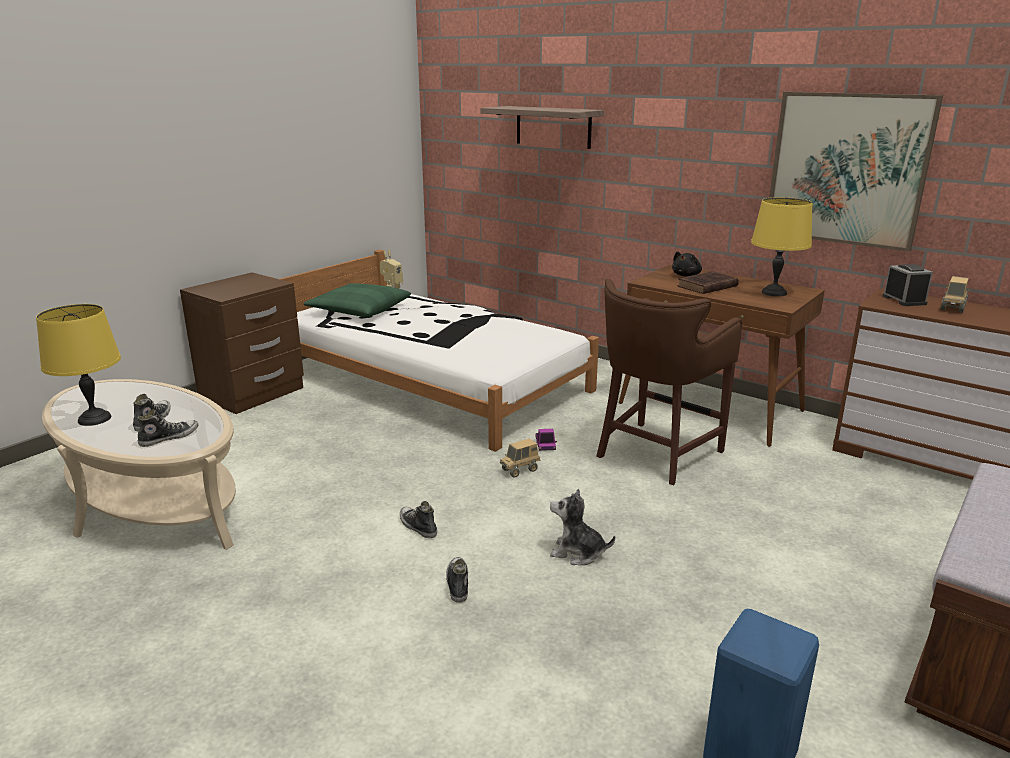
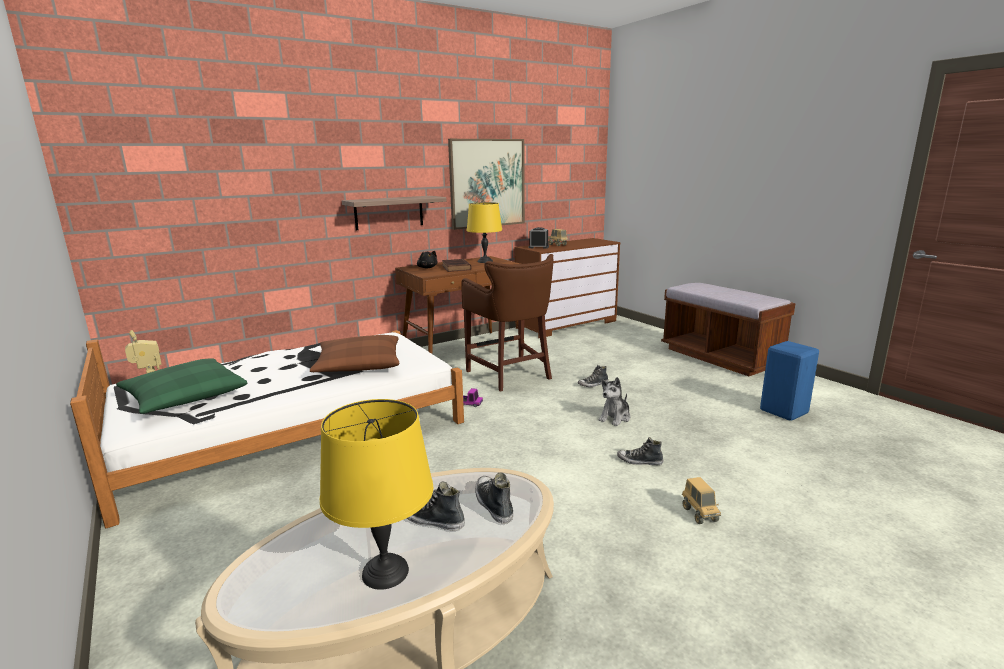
camera: 70 degrees left, 5 degrees down
brown nightstand [180,272,304,414] -> none
shoe [400,501,437,538] -> shoe moved to [578,365,608,387]
shelf [480,106,604,149] -> shelf moved to [342,196,446,230]
toy truck [500,438,540,477] -> toy truck moved to [682,477,721,524]
none -> brown pillow [310,335,399,372]

